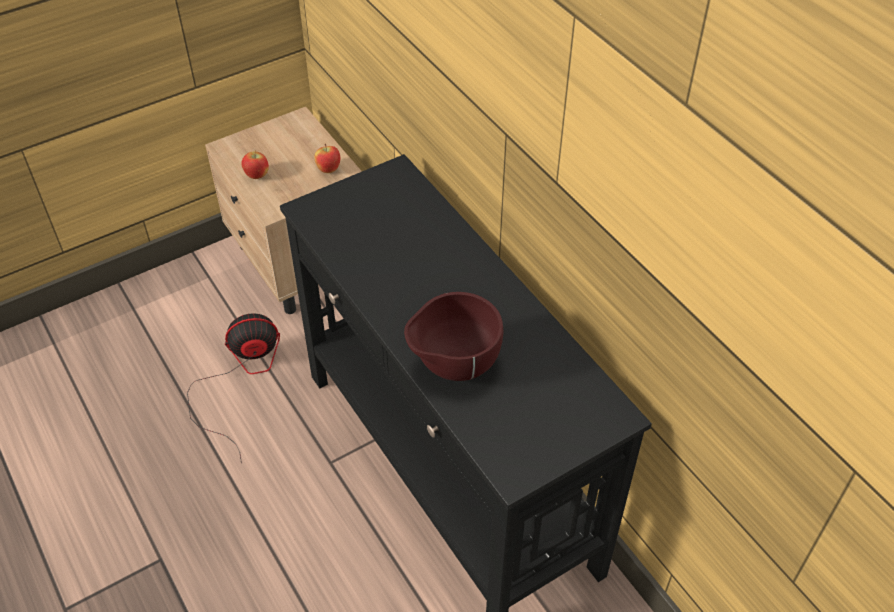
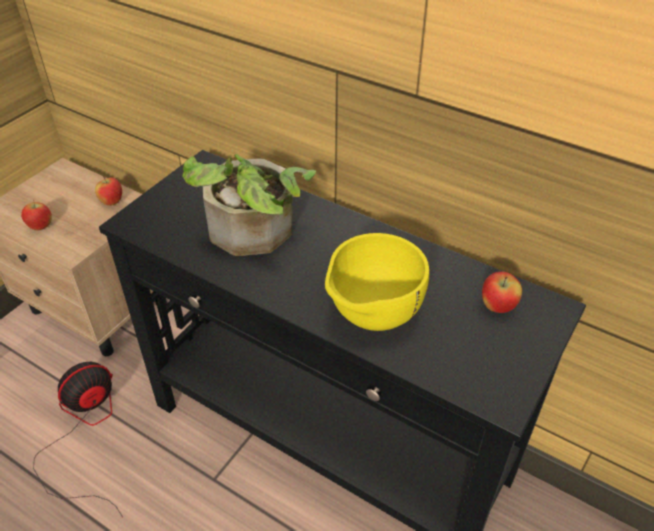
camera: 25 degrees left, 5 degrees down
brown bowl [404,292,503,381] -> yellow bowl [325,233,429,331]
none -> potted plant [182,154,316,256]
none -> apple [482,272,522,313]

